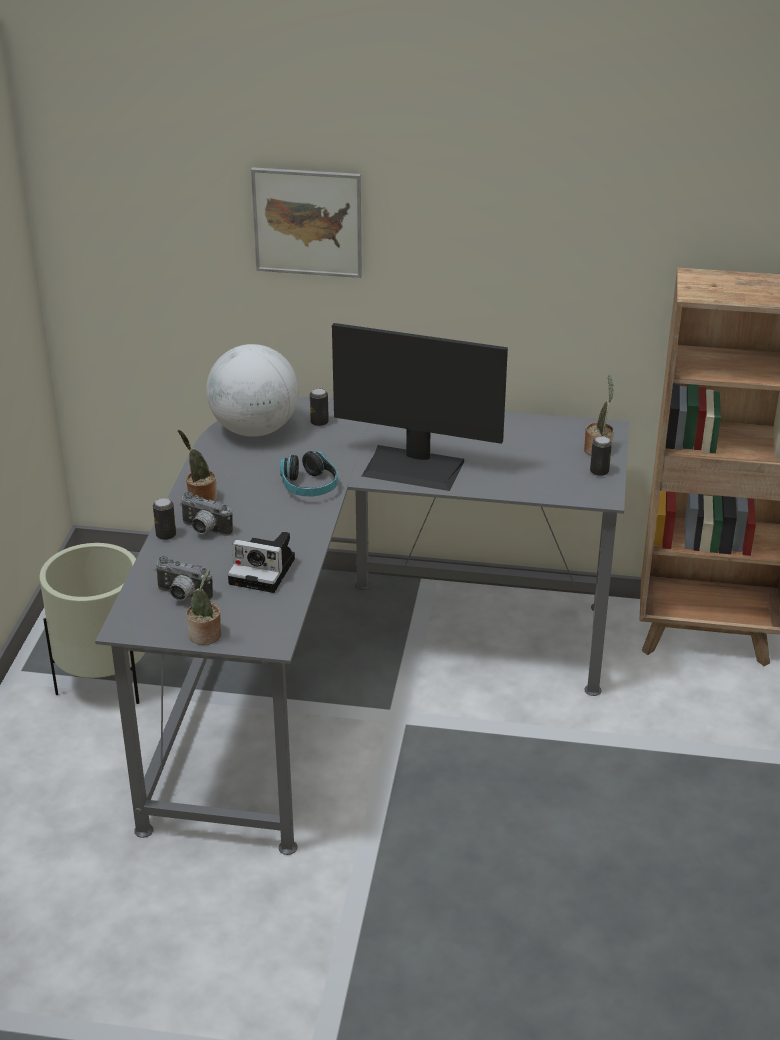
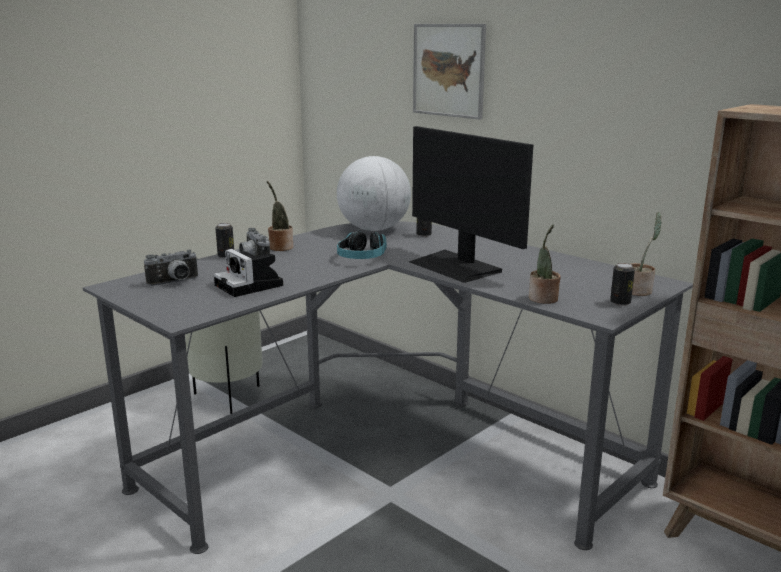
camera: 35 degrees right, 15 degrees down
camera [155,556,213,600] -> camera turned 90 degrees counterclockwise [144,249,198,286]
potted plant [186,570,221,645] -> potted plant moved to [529,224,561,304]

